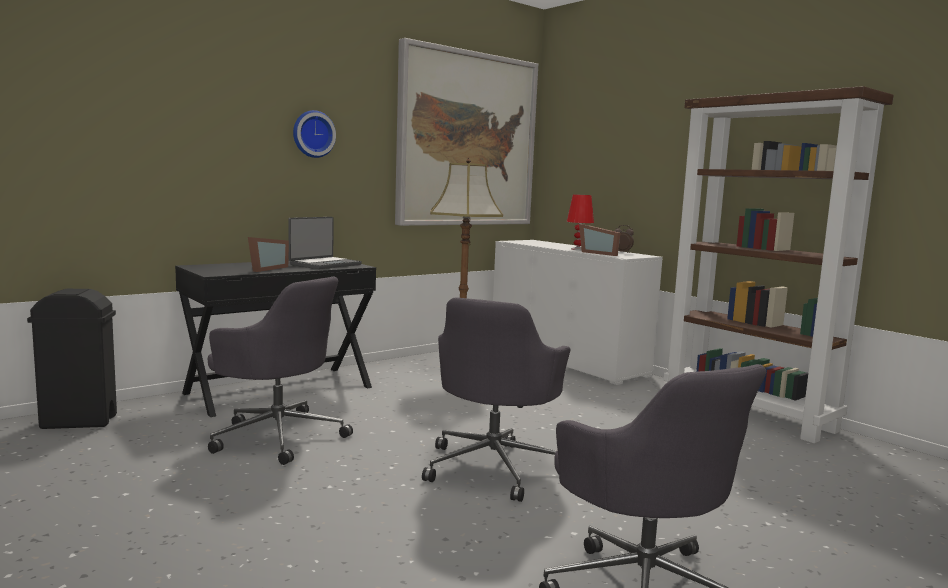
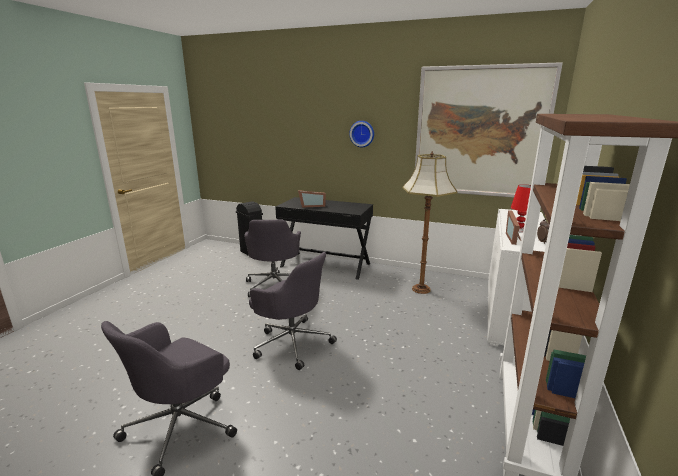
camera: 60 degrees right, 10 degrees up
laptop [288,217,362,269] -> none
grey office chair [422,297,571,502] -> grey office chair turned 135 degrees counterclockwise [249,252,337,370]

